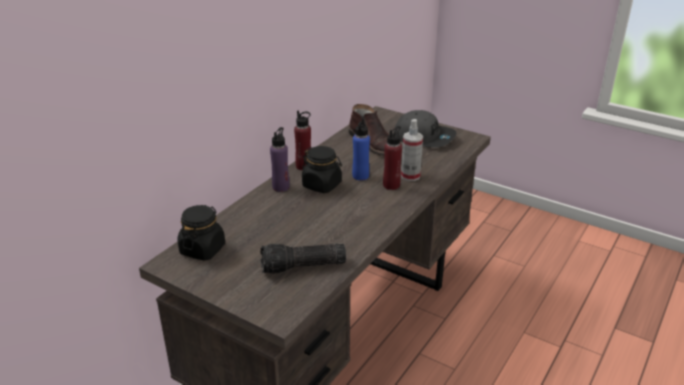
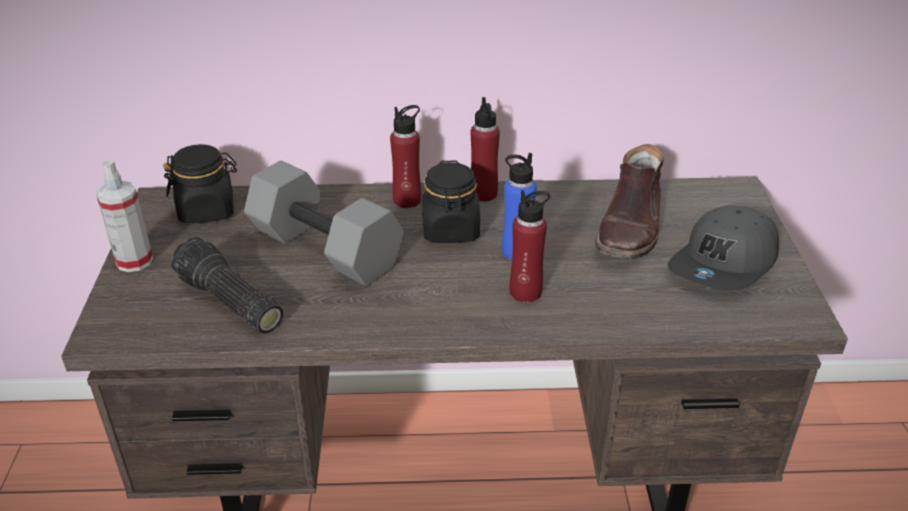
camera: 55 degrees right, 5 degrees up
purple bottle [270,127,290,192] -> red bottle [390,105,421,208]
grey cap [394,110,456,148] -> grey cap turned 45 degrees clockwise [668,205,779,290]
spray bottle [401,119,423,181] -> spray bottle moved to [96,160,153,272]
none -> grey dumbbell [244,161,404,286]

